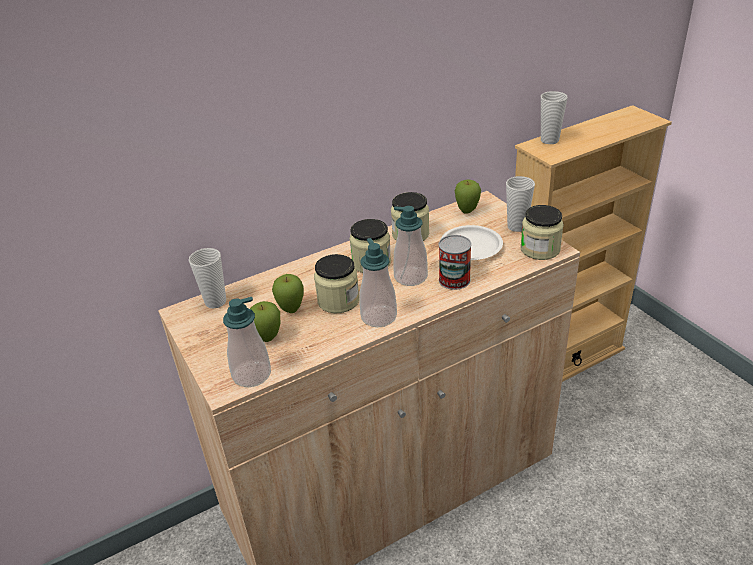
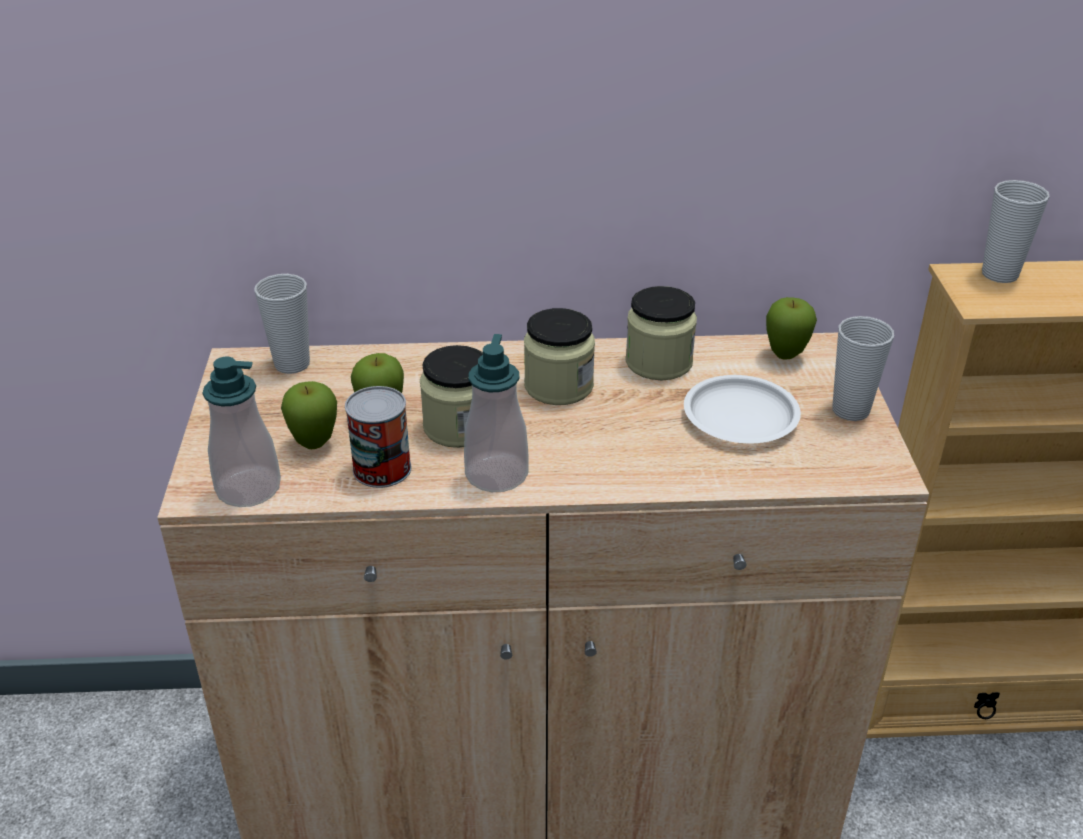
camera: 25 degrees right, 0 degrees up
soap dispenser [393,206,428,286] -> none
can [439,235,472,290] -> can moved to [345,386,411,488]
jar [520,205,564,260] -> none

